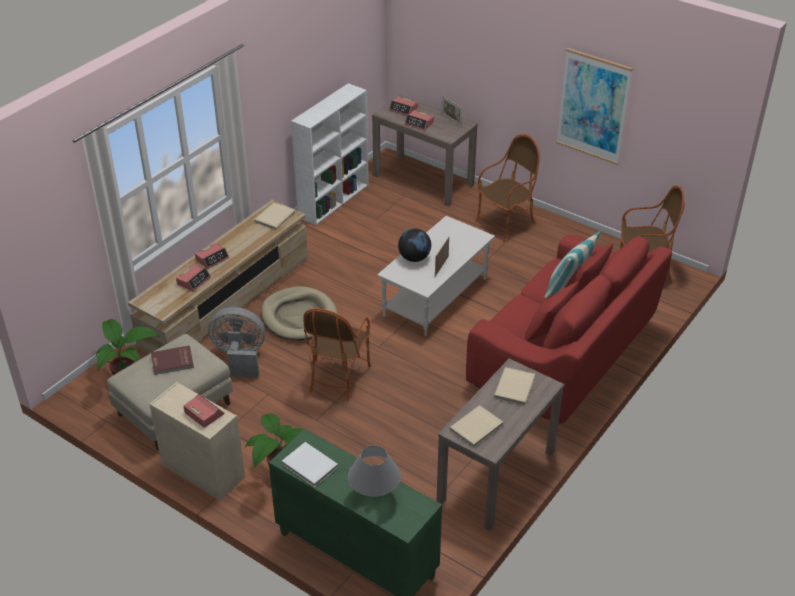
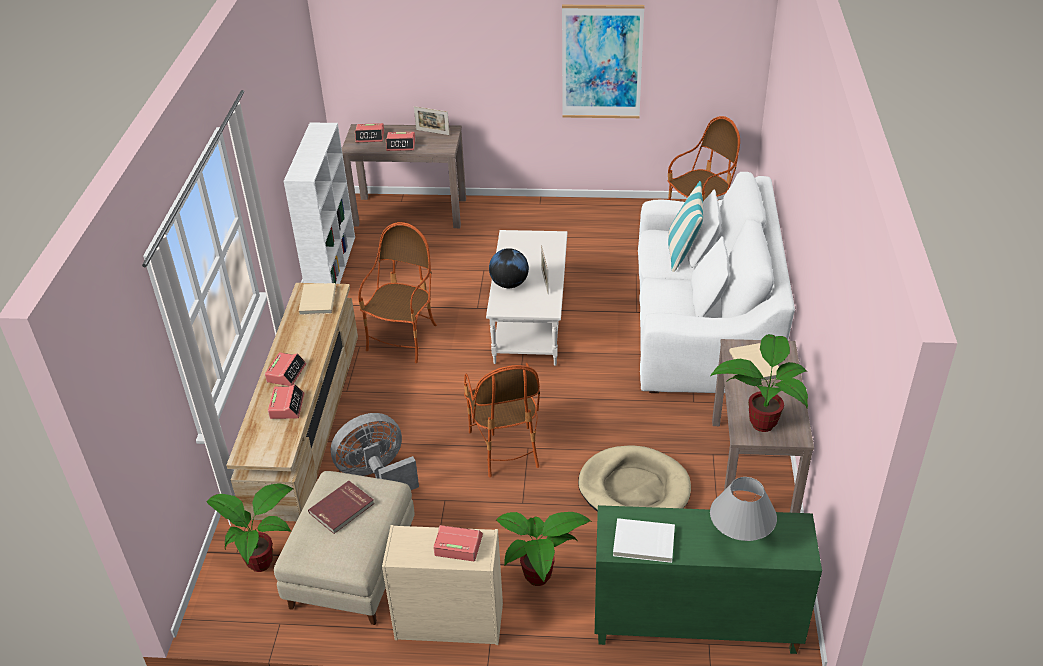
camera: 30 degrees left, 0 degrees up
beige dog bed [261,286,338,340] -> beige dog bed moved to [578,445,691,512]
beige book [449,405,503,448] -> potted plant [710,334,808,432]
red sofa [466,235,672,424] -> white sofa [638,172,795,393]
armchair [475,134,540,243] -> armchair moved to [358,222,437,363]

